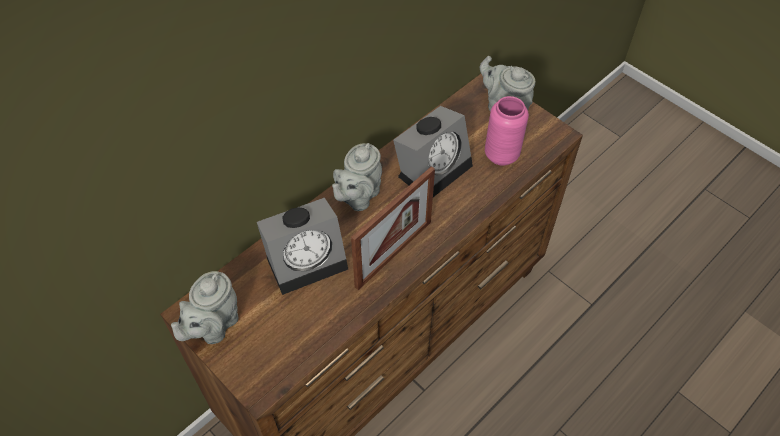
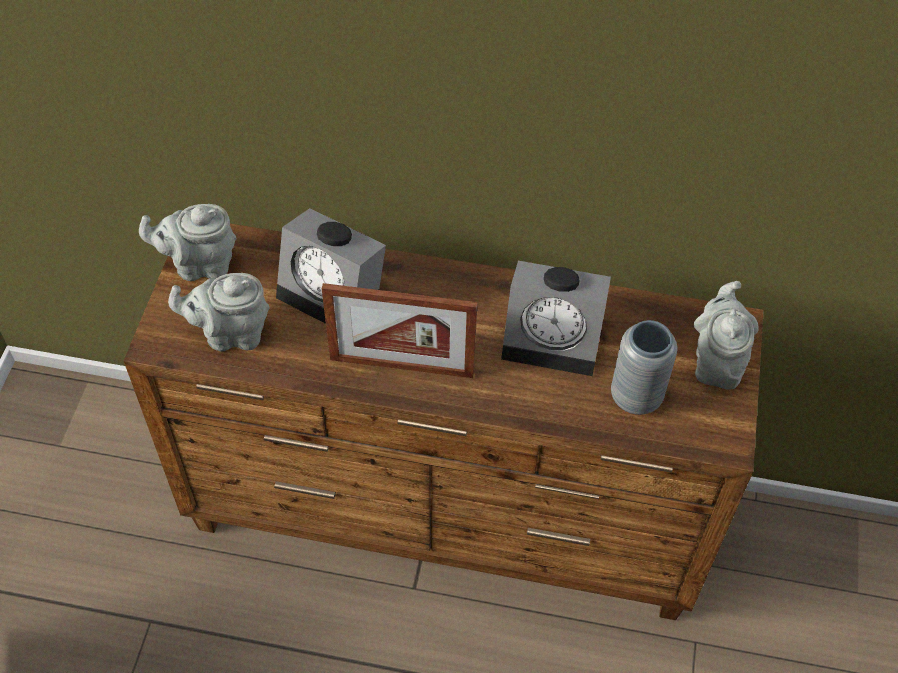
camera: 55 degrees right, 0 degrees up
grey teapot [332,143,382,211] -> grey teapot moved to [168,273,270,351]
pink vase [485,96,529,166] -> grey vase [611,320,677,415]

